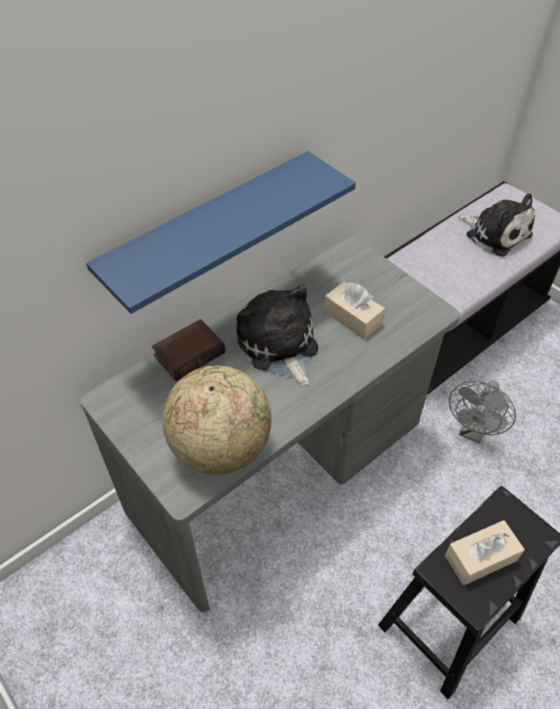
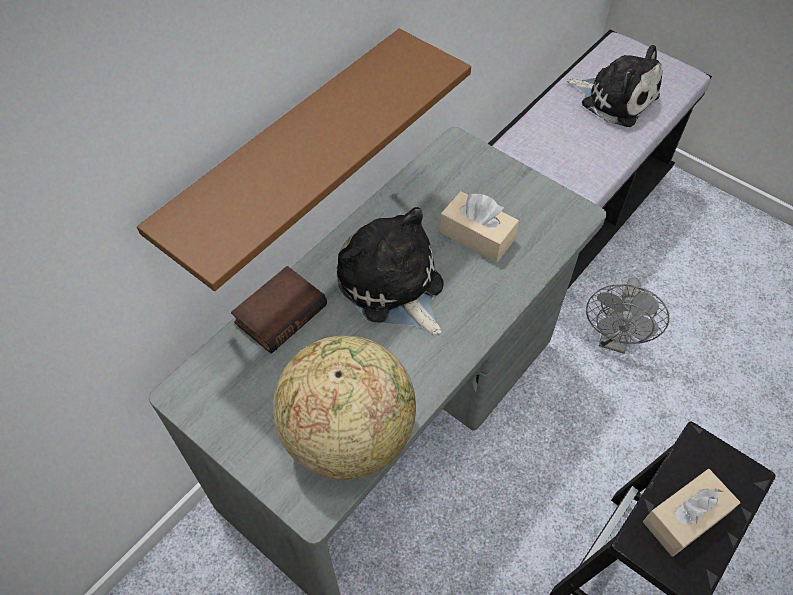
camera: 10 degrees left, 5 degrees up
blue shelf [86,151,356,314] -> brown shelf [137,29,471,291]

